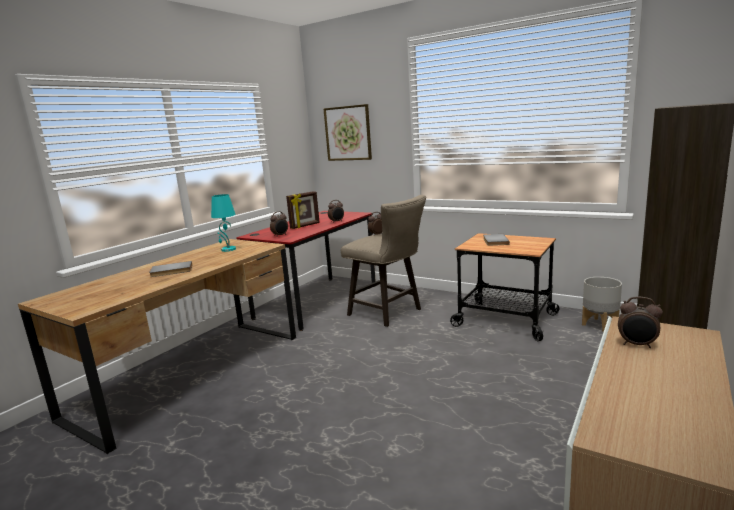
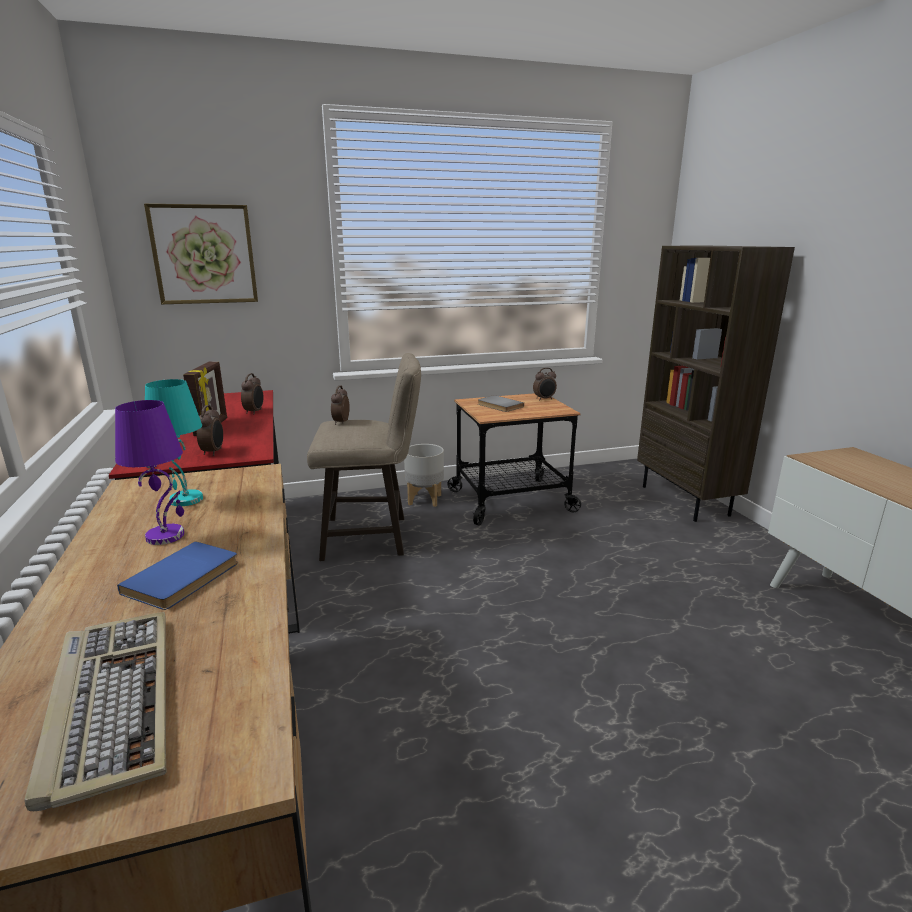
camera: 50 degrees left, 5 degrees up
grey book [149,261,192,277] -> blue book [117,541,238,610]
grey planter [582,277,622,332] -> grey planter moved to [404,444,444,507]
alarm clock [618,297,663,348] -> alarm clock moved to [533,368,557,400]
none -> keyboard [24,612,167,811]
none -> purple table lamp [115,400,184,545]

